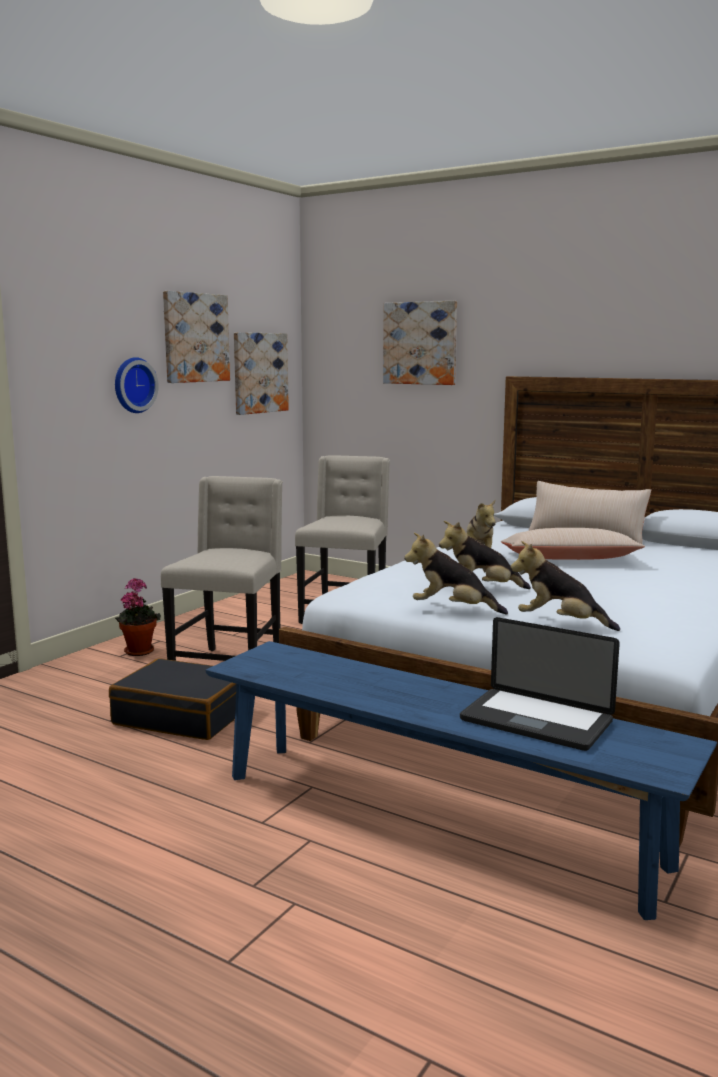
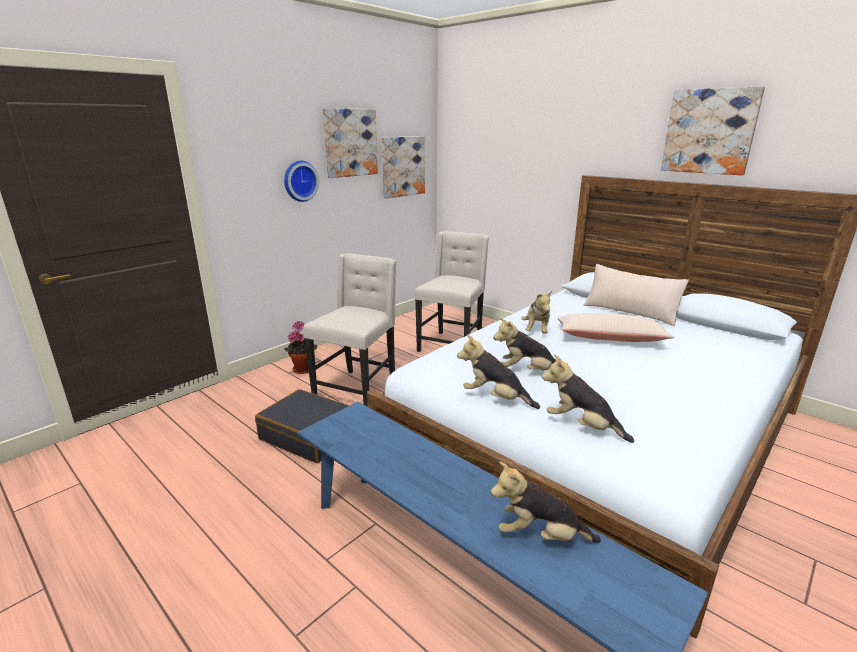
camera: 10 degrees right, 10 degrees up
picture [383,301,457,385] -> picture moved to [661,86,765,175]
laptop [460,617,620,751] -> plush toy [491,462,601,543]

